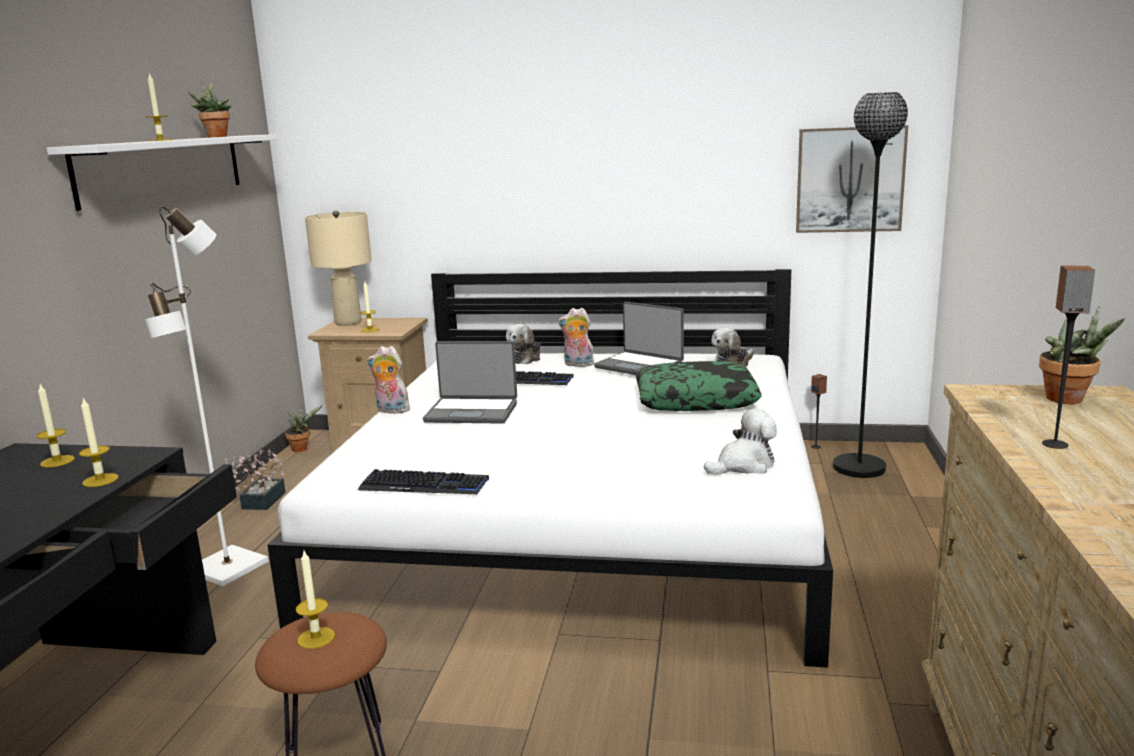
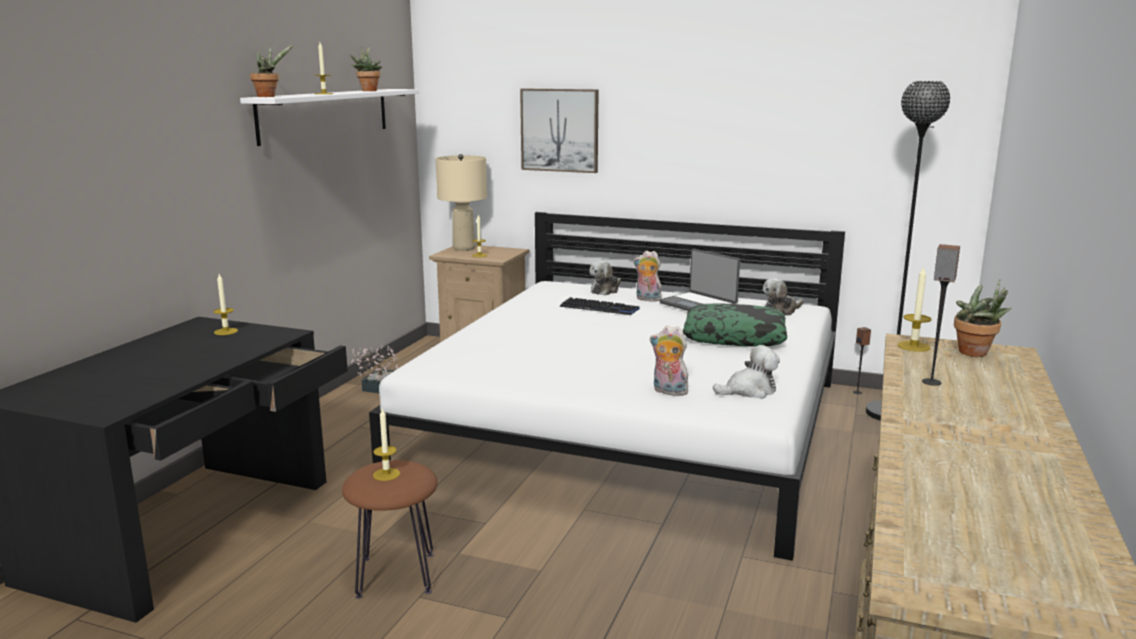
camera: 10 degrees right, 0 degrees up
candle [79,398,119,487] -> candle moved to [898,266,932,352]
white floor lamp [145,206,269,586] -> none
potted plant [285,405,323,452] -> potted plant moved to [250,44,294,97]
keyboard [358,469,489,494] -> none
plush toy [367,346,410,414] -> plush toy moved to [650,326,690,396]
laptop [423,341,517,424] -> none
picture [796,125,908,233] -> picture moved to [520,88,599,173]

